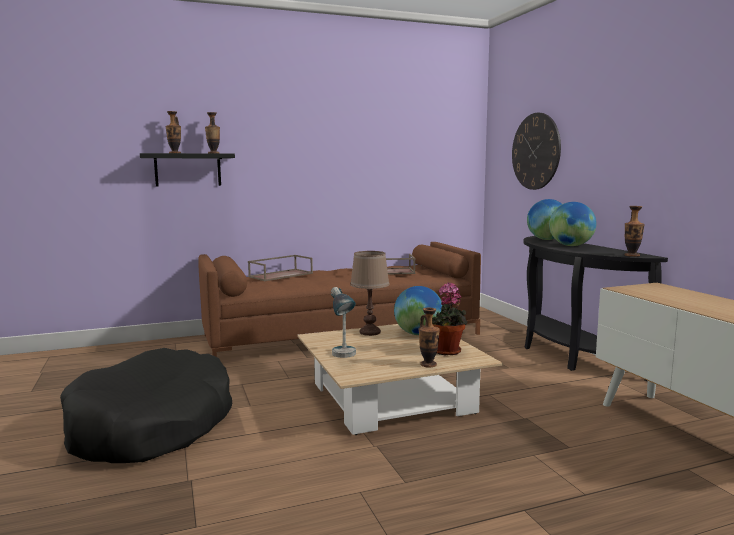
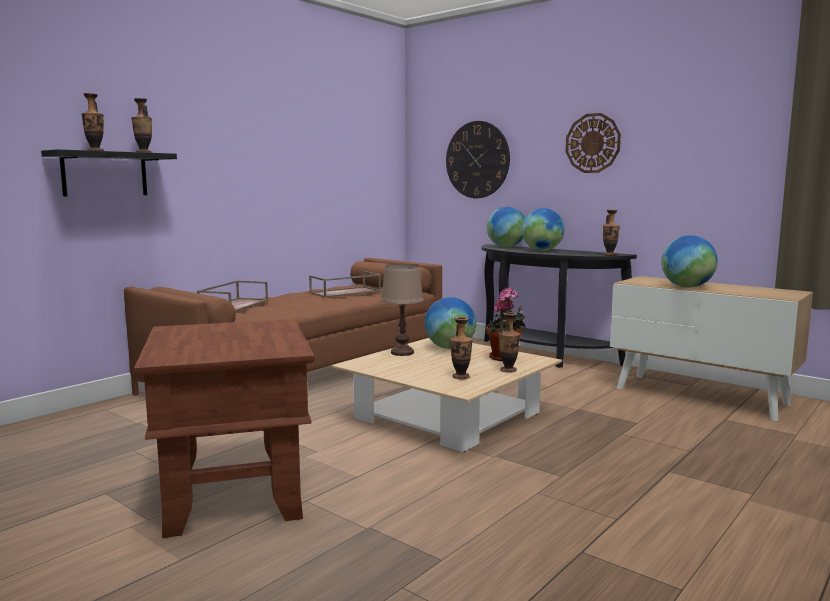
camera: 30 degrees left, 0 degrees up
black dog bed [60,348,232,463] -> brown side table [134,319,315,538]
table lamp [331,287,356,358] -> none
none -> vase [451,317,473,379]
none -> wall clock [566,113,621,173]
none -> globe [661,235,718,288]

